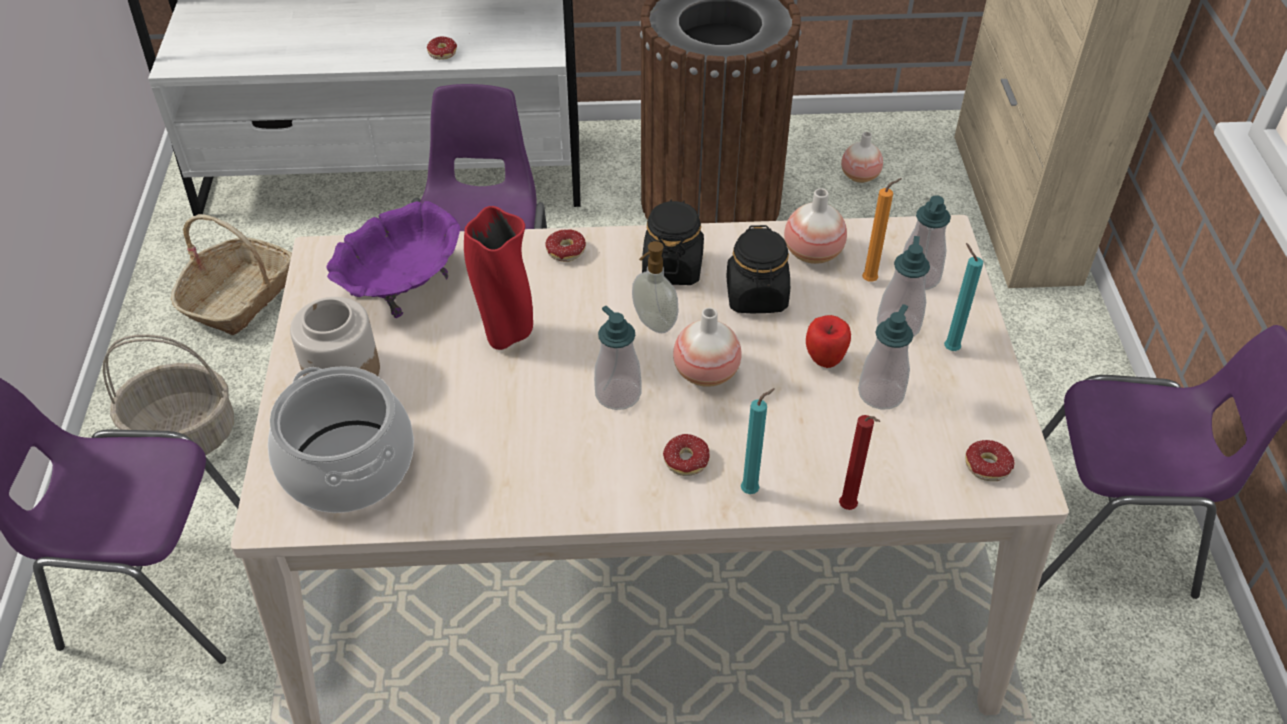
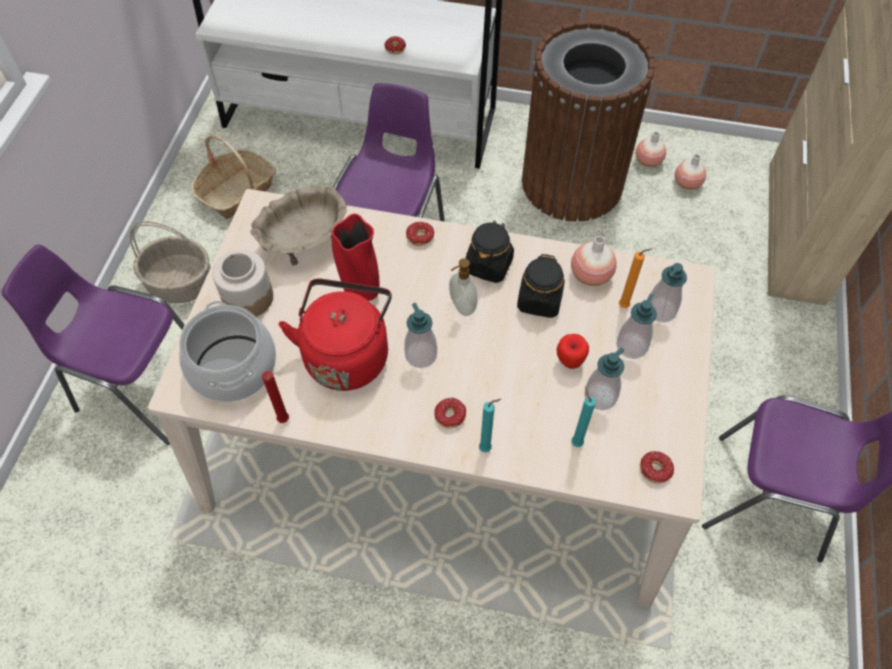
camera: 15 degrees right, 10 degrees up
purple bowl [326,201,460,318] -> beige bowl [250,185,347,265]
vase [673,308,741,387] -> vase moved to [636,131,666,167]
red candle [839,415,880,510] -> red candle moved to [262,371,289,423]
turquoise candle [944,243,983,351] -> turquoise candle moved to [571,387,596,447]
none -> red kettle [279,279,392,391]

